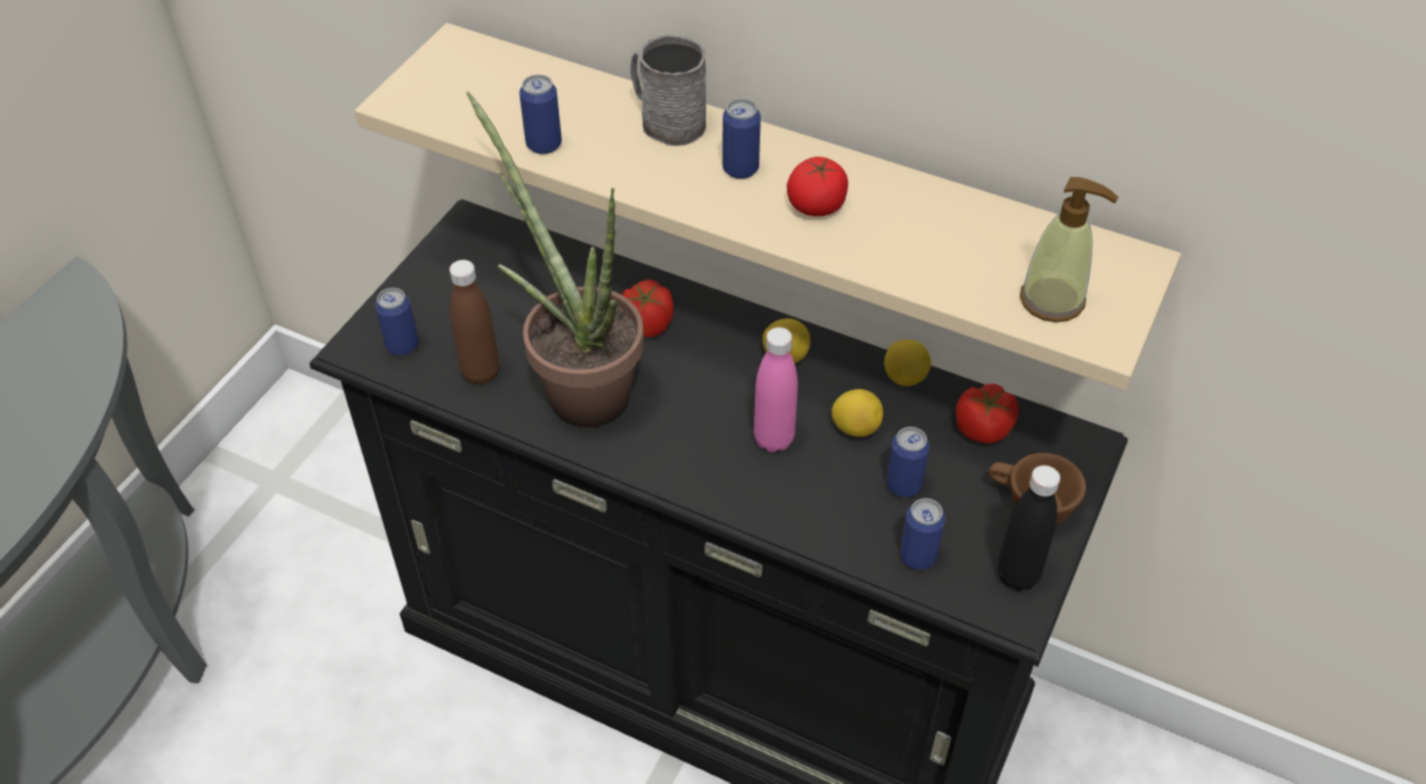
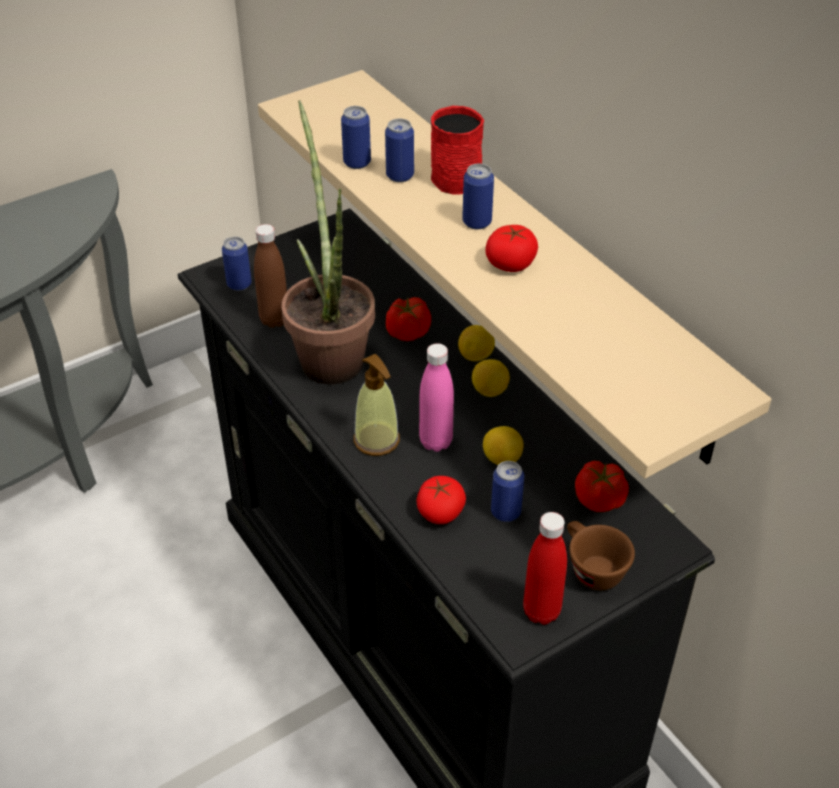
camera: 30 degrees right, 5 degrees down
grey mug [630,34,706,146] -> red mug [431,106,484,195]
lemon [884,340,931,386] -> lemon moved to [458,325,495,361]
can [900,498,945,570] -> can moved to [385,118,414,182]
black bottle [997,465,1060,591] -> red bottle [523,512,567,625]
soap dispenser [1020,177,1118,322] -> soap dispenser moved to [353,354,400,456]
none -> tomato [416,476,466,524]

